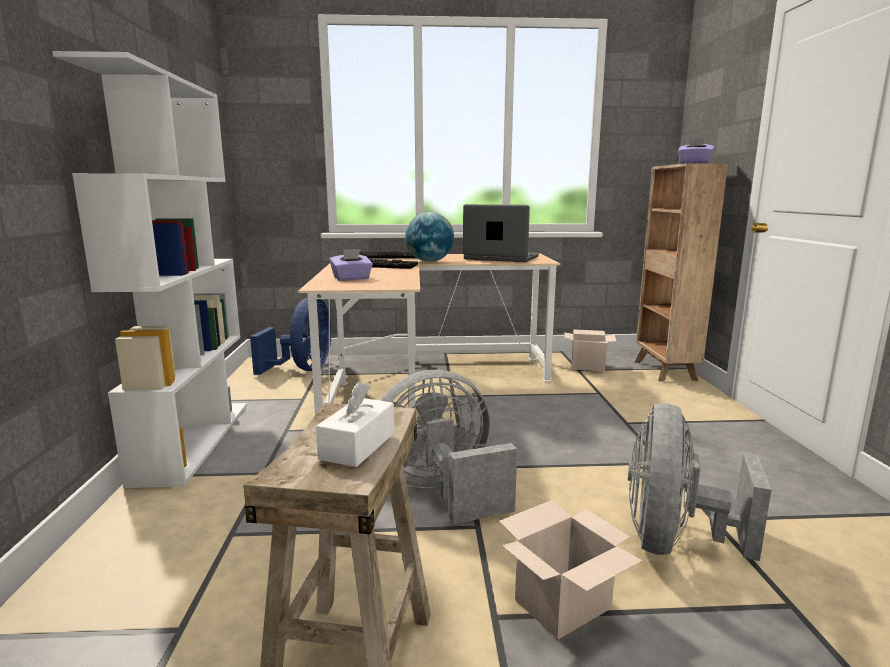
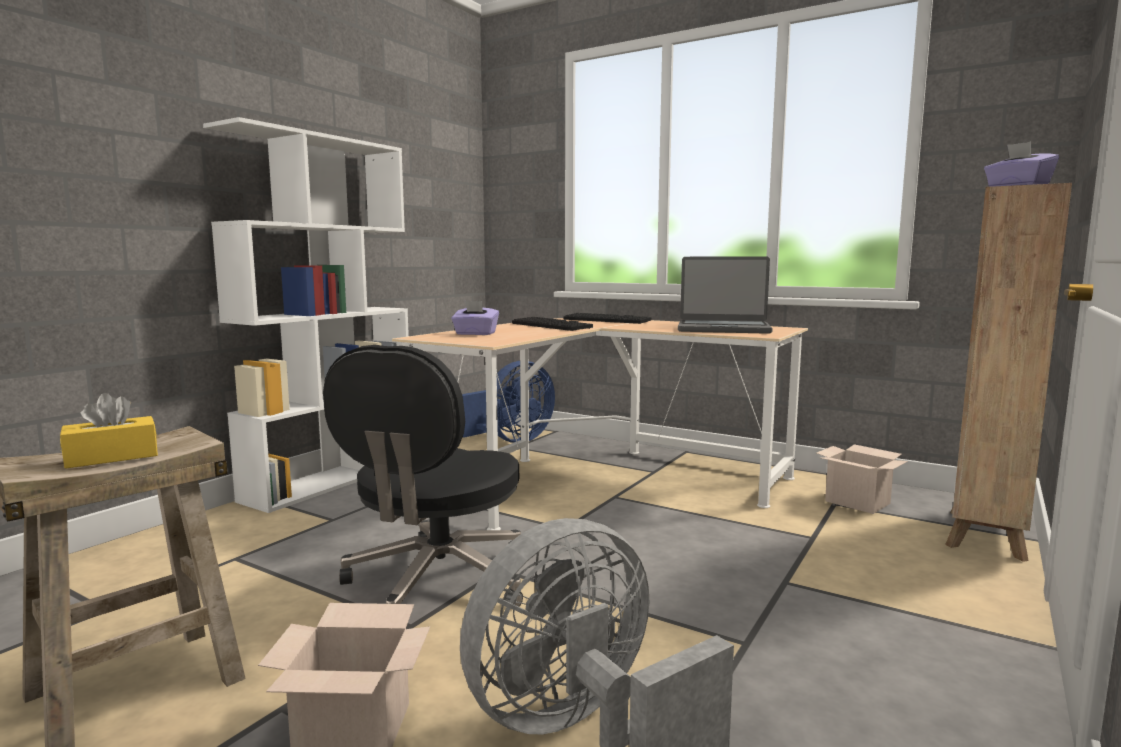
camera: 35 degrees right, 5 degrees down
white tissue box [316,381,394,467] -> yellow tissue box [60,393,158,469]
grey fan [381,370,517,524] -> black office chair [323,345,523,607]
globe [405,212,454,262] -> none
laptop [463,204,539,262] -> laptop turned 135 degrees clockwise [678,257,773,334]

